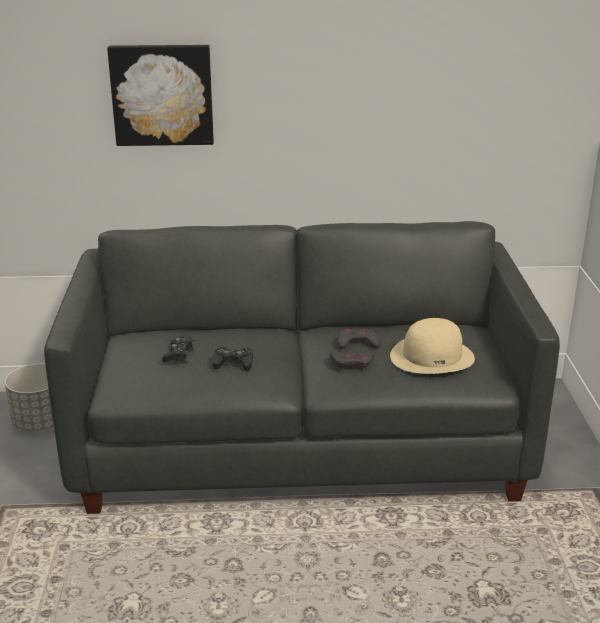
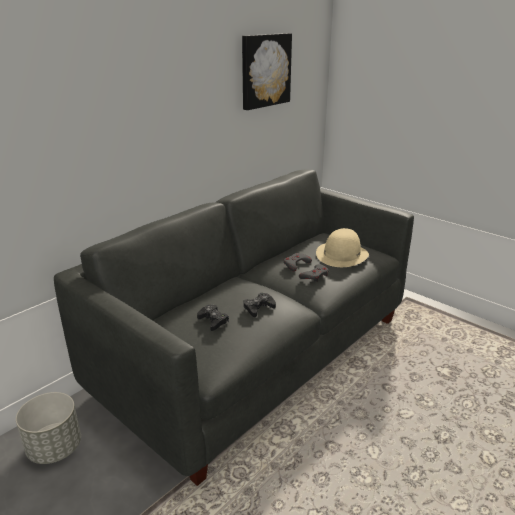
camera: 45 degrees left, 0 degrees up
picture [107,45,214,146] -> picture moved to [242,33,292,110]

